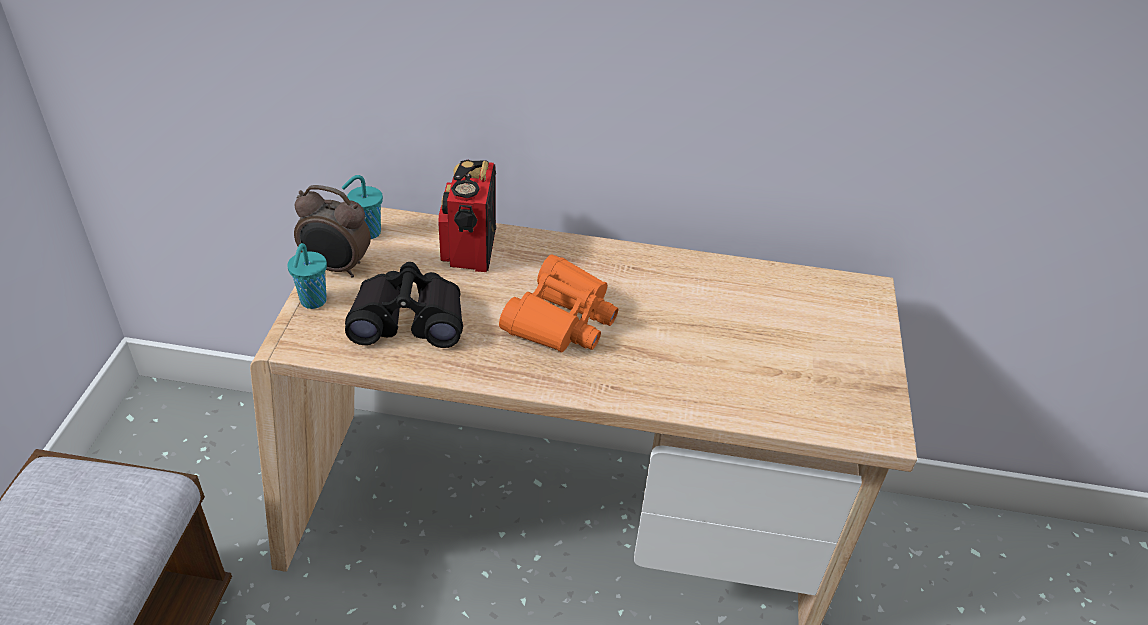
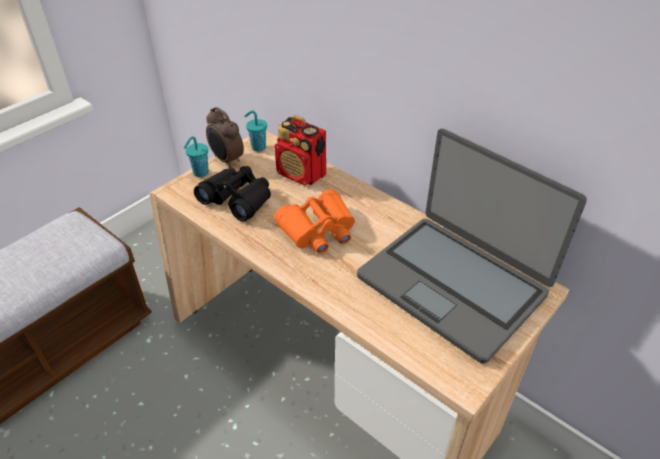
camera: 35 degrees right, 0 degrees up
radio [438,159,496,272] -> radio turned 90 degrees counterclockwise [275,115,326,186]
none -> laptop [357,128,587,364]

